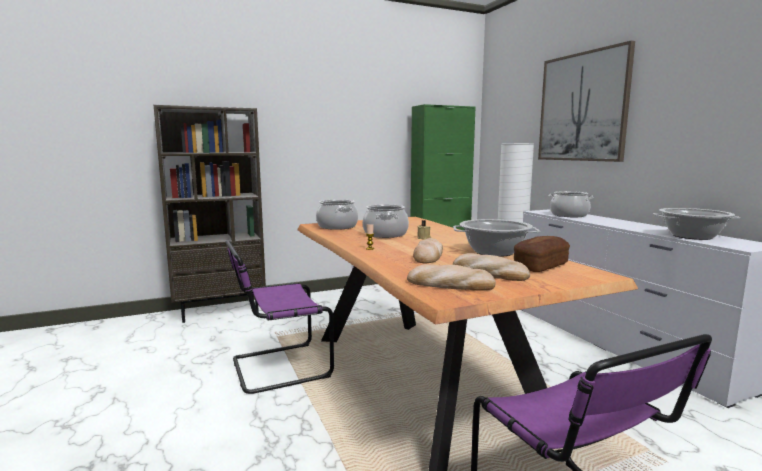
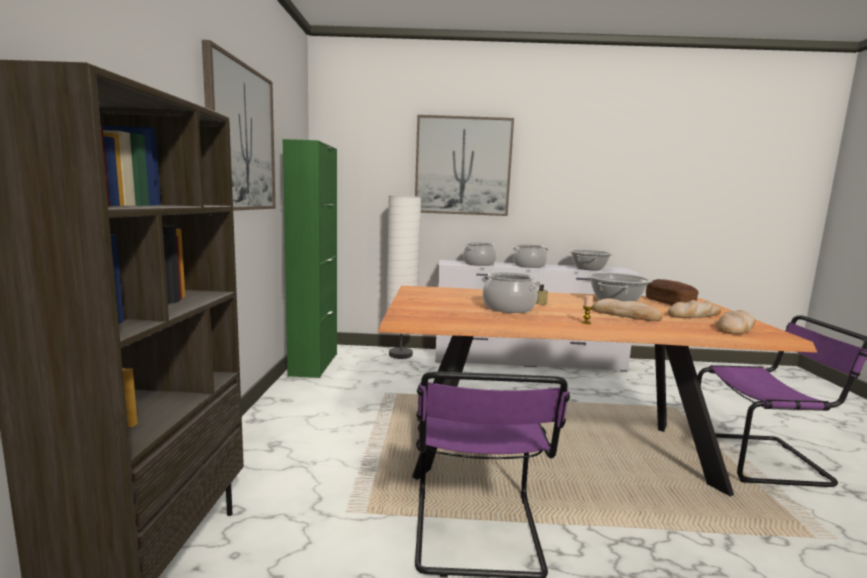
camera: 65 degrees left, 0 degrees up
cooking pot [316,200,358,230] -> cooking pot moved to [512,244,549,268]
none -> picture [202,40,276,211]

